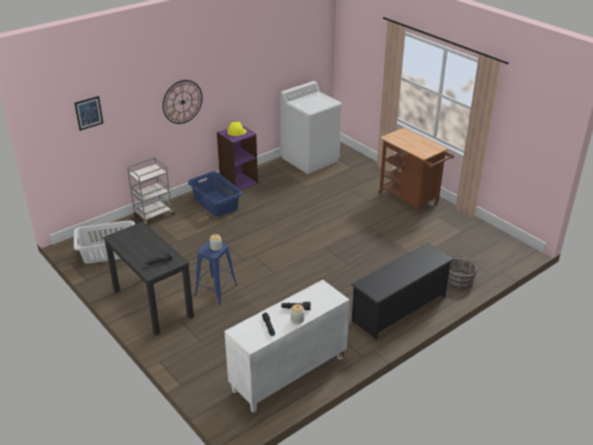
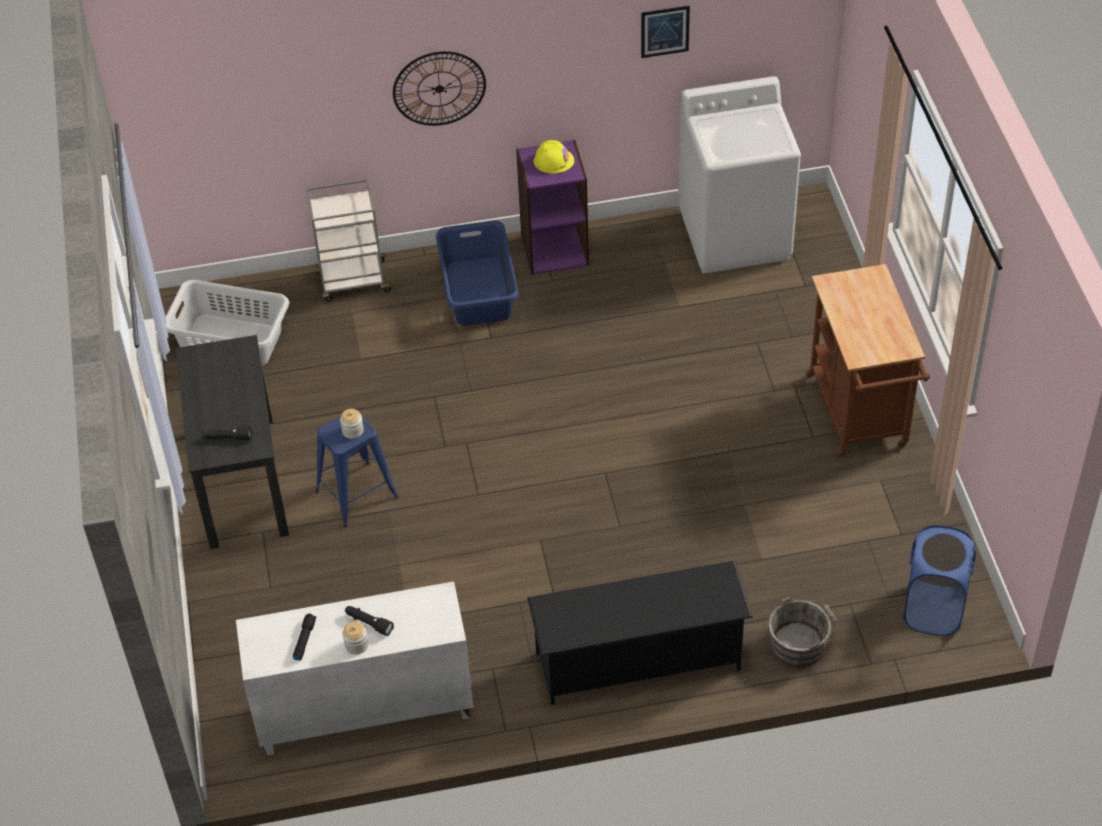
camera: 30 degrees right, 15 degrees up
picture [74,96,103,131] -> picture moved to [641,5,690,58]
none -> blue laundry basket [903,525,976,636]

